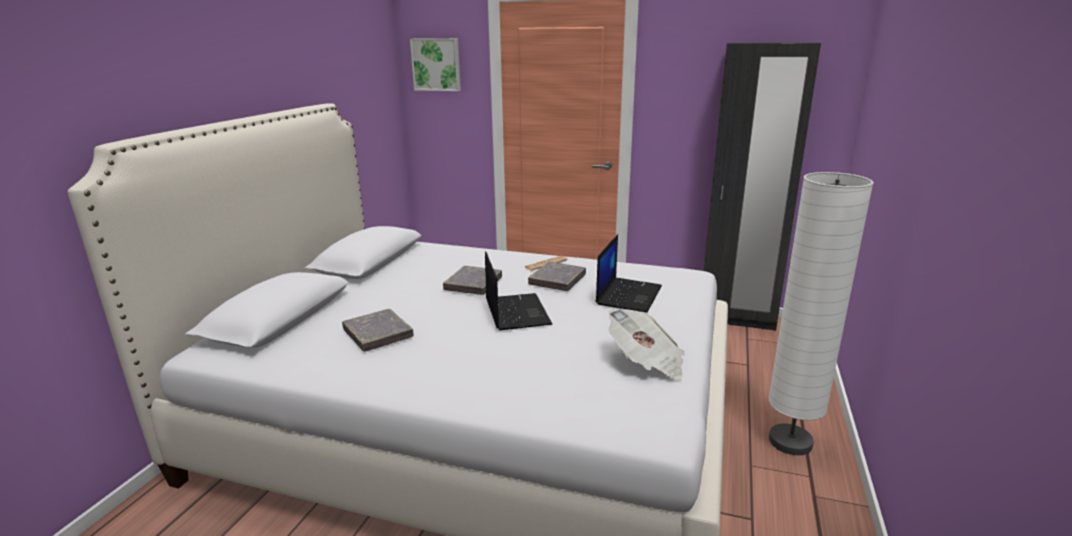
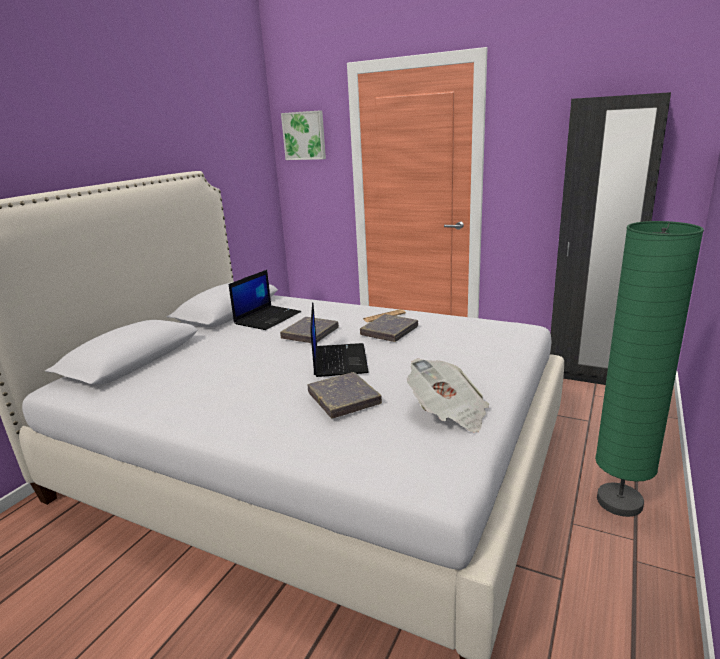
camera: 10 degrees right, 0 degrees up
grey book [342,309,414,352] -> grey book moved to [307,372,382,419]
laptop [596,234,662,312] -> laptop moved to [229,270,301,330]
white floor lamp [769,172,874,455] -> green floor lamp [595,221,704,517]

